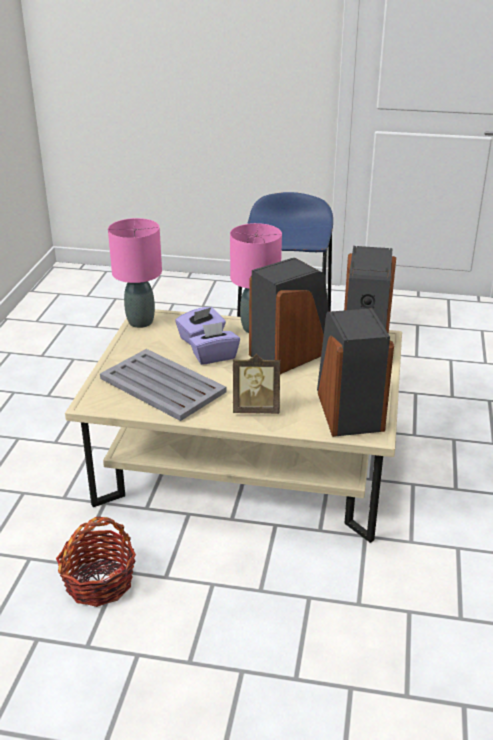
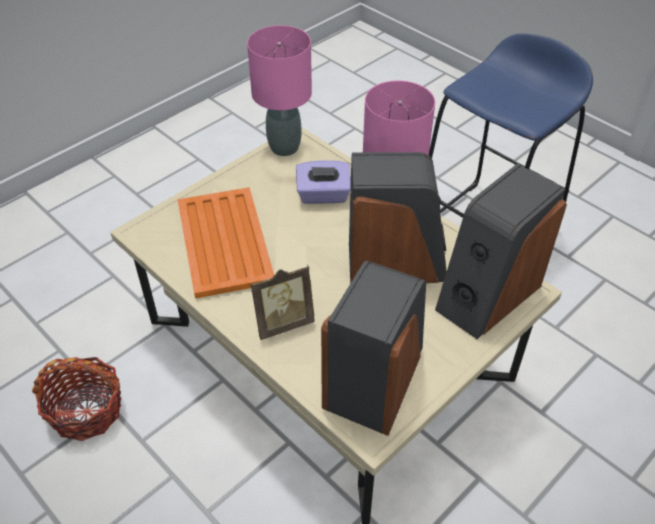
camera: 35 degrees right, 15 degrees up
grey tray [100,349,227,421] -> orange tray [177,187,274,299]
purple tissue box [189,322,240,365] -> none
picture frame [233,354,280,414] -> picture frame turned 60 degrees counterclockwise [251,265,315,340]

